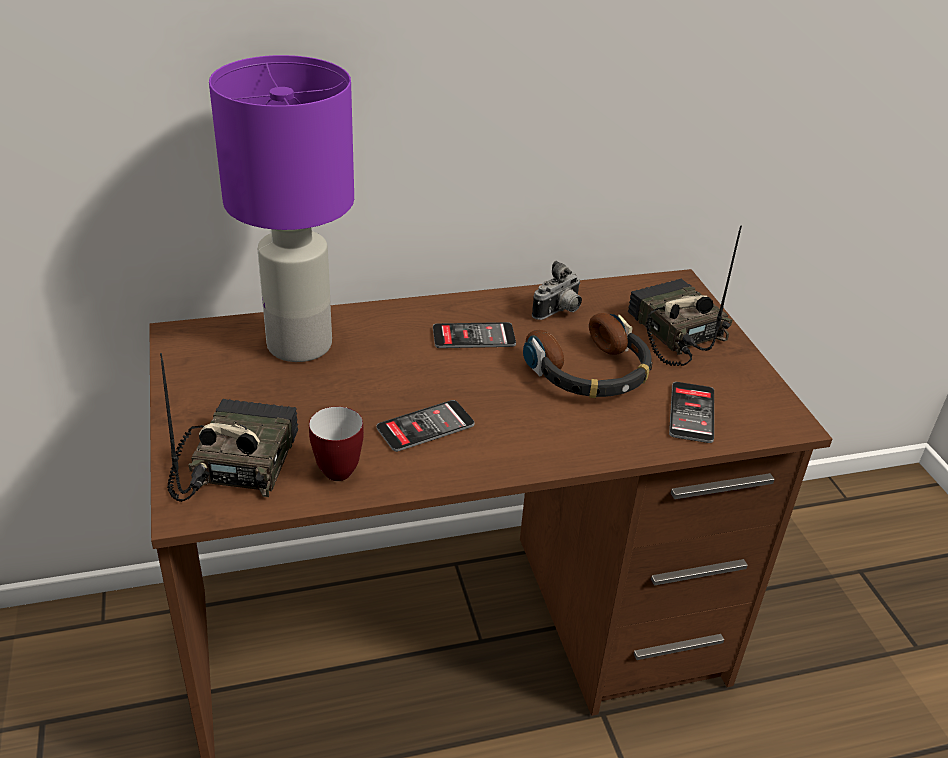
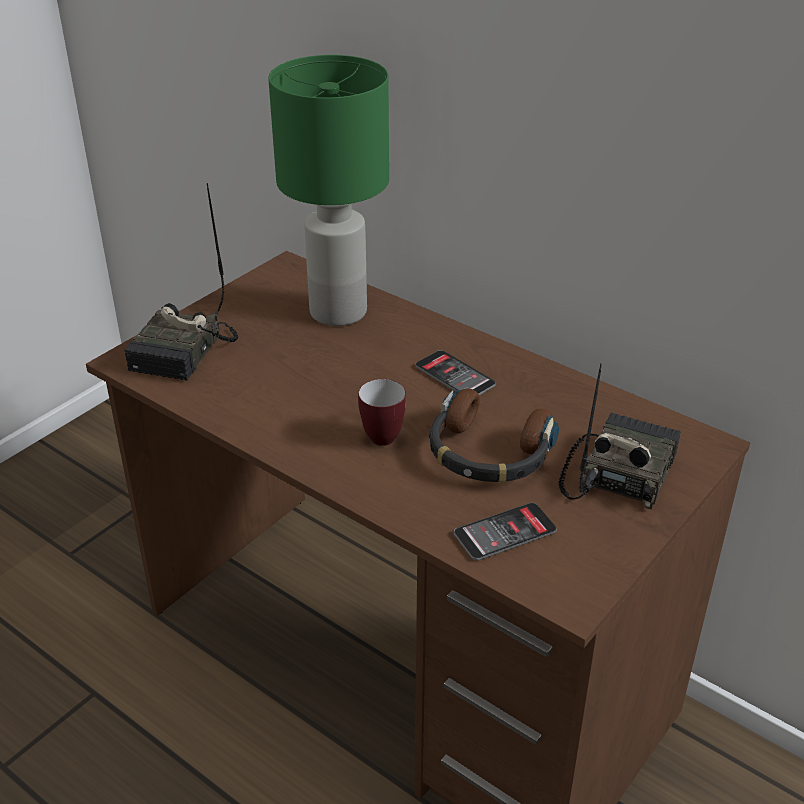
camera: 55 degrees right, 0 degrees up
radio [160,353,298,502] -> radio turned 135 degrees clockwise [124,183,238,381]
purple table lamp [209,55,354,362] -> green table lamp [268,55,389,326]
mug [309,406,364,481] -> mug moved to [358,379,406,446]
phone [376,400,475,452] -> none
camera [532,261,582,320] -> none

